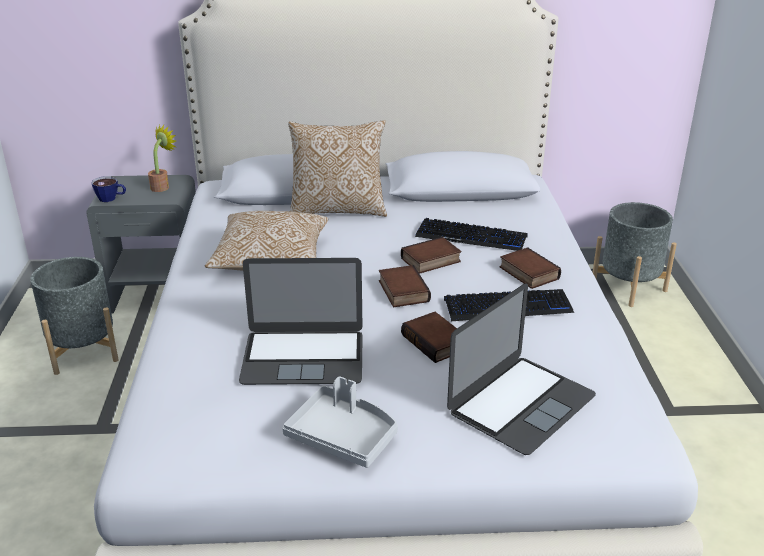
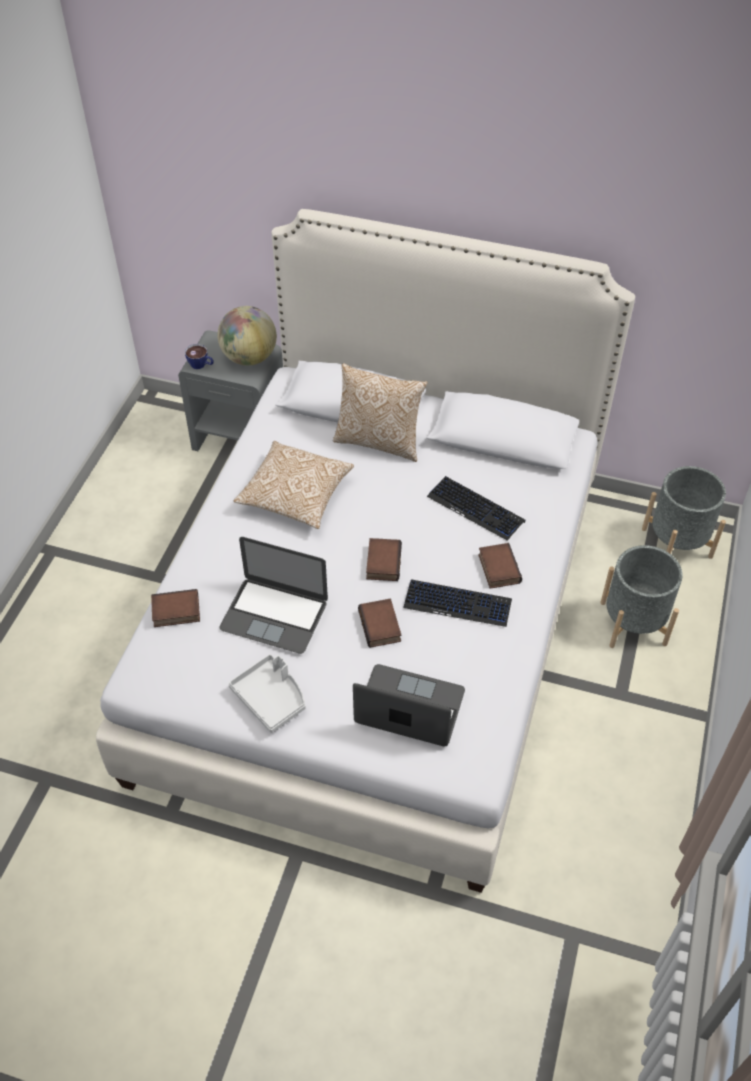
camera: 20 degrees right, 20 degrees up
grey planter [30,257,119,375] -> grey planter moved to [600,545,683,648]
potted plant [148,125,176,192] -> globe [217,306,277,366]
book [401,237,461,274] -> book moved to [151,589,200,627]
laptop [447,283,596,455] -> laptop turned 135 degrees counterclockwise [353,664,465,746]

